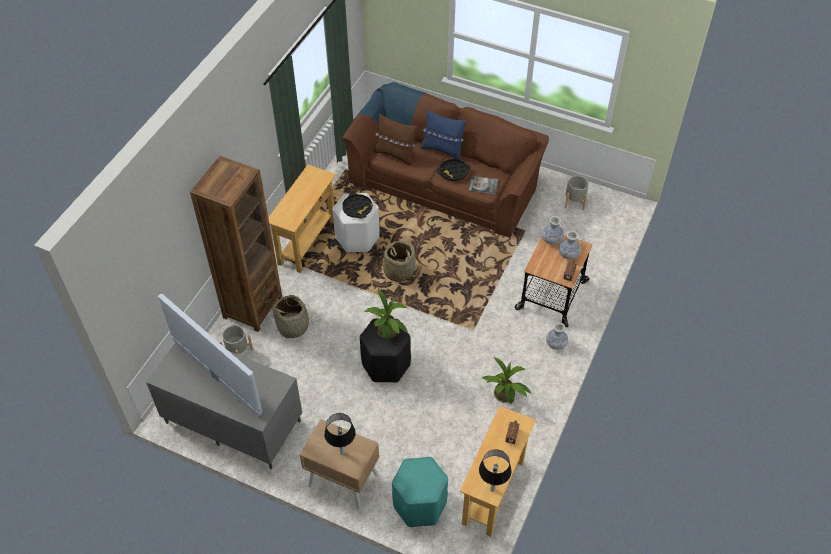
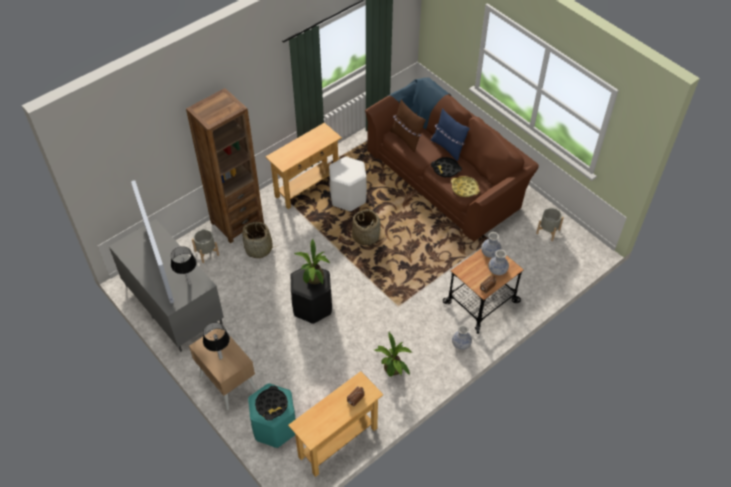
camera: 25 degrees right, 0 degrees up
black tray [342,193,372,219] -> black tray moved to [255,386,288,421]
book [469,176,499,194] -> yellow tray [451,176,480,197]
table lamp [479,449,512,492] -> table lamp moved to [171,246,197,285]

